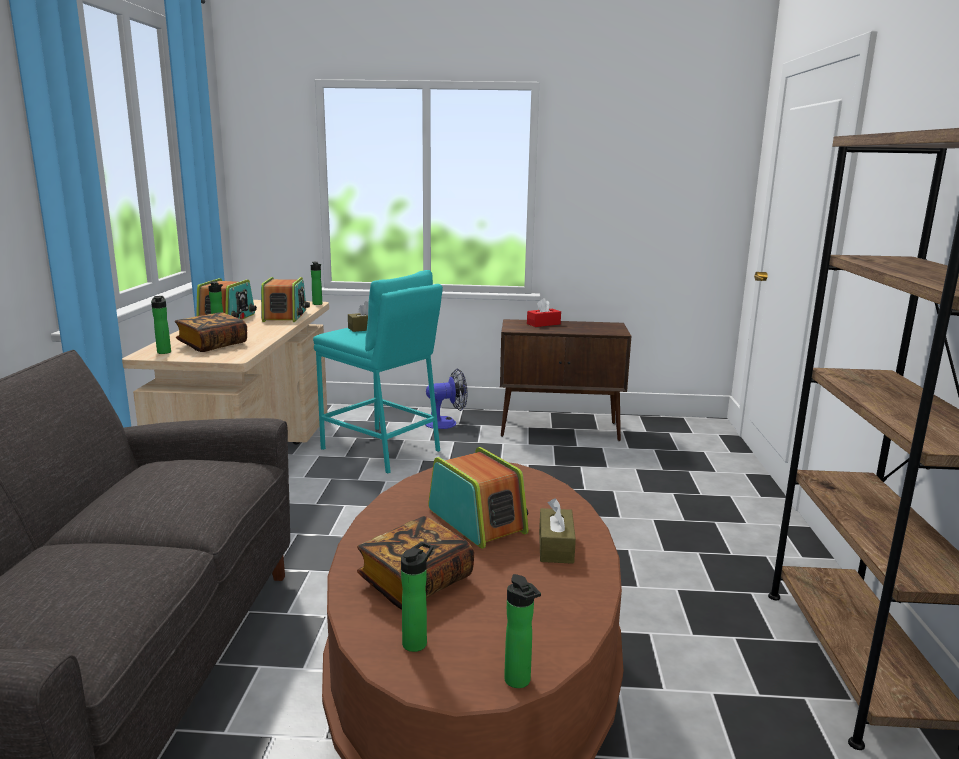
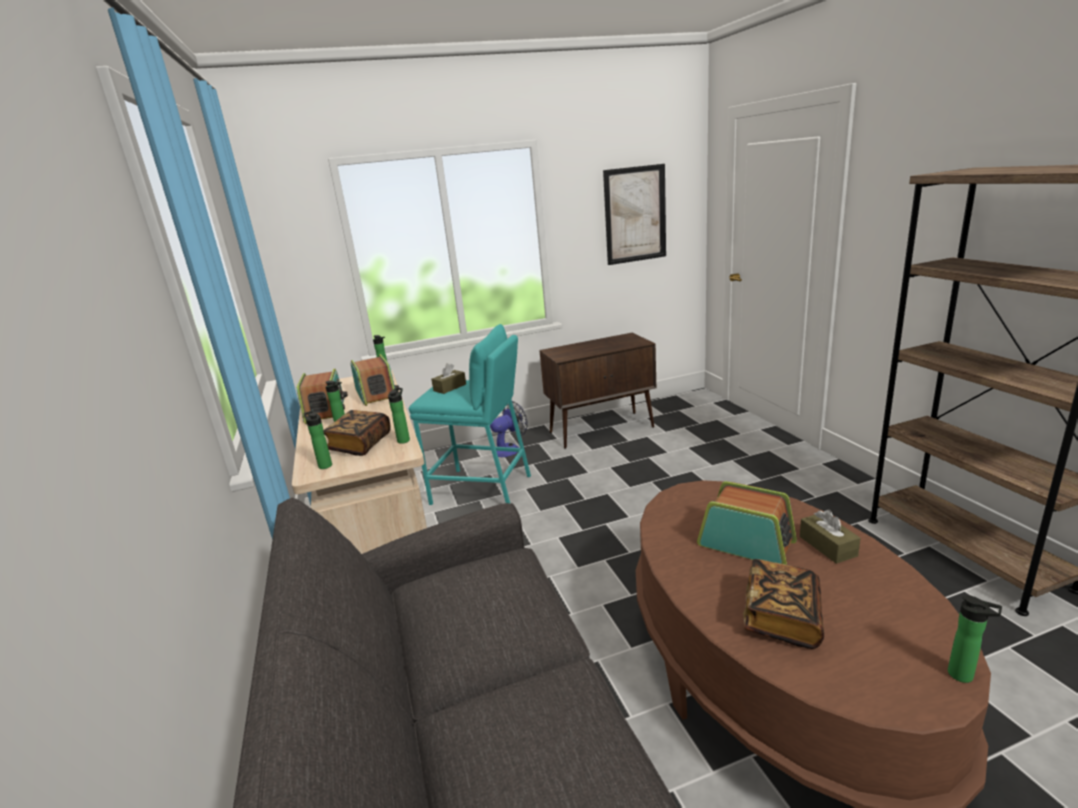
camera: 20 degrees left, 5 degrees up
bottle [401,542,434,652] -> bottle moved to [388,388,410,444]
red tissue box [527,298,561,327] -> none
none -> picture [603,164,666,265]

